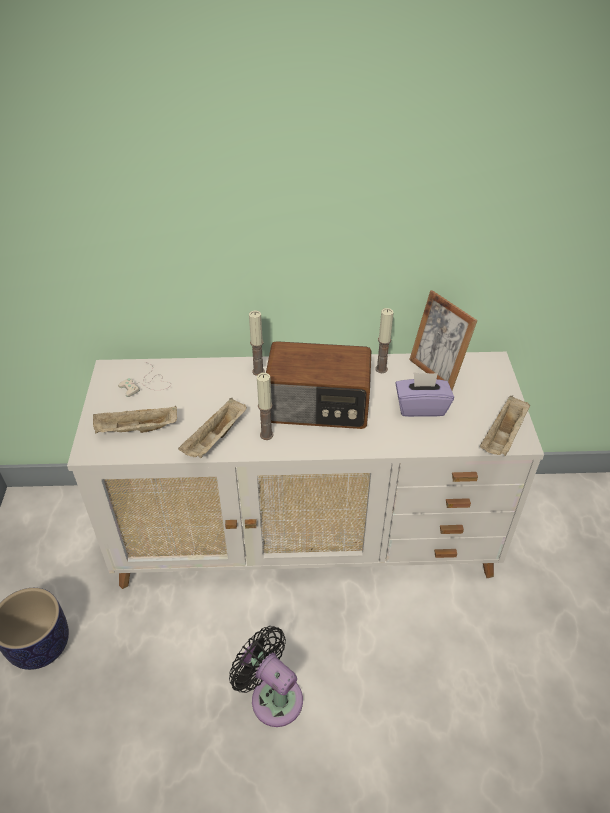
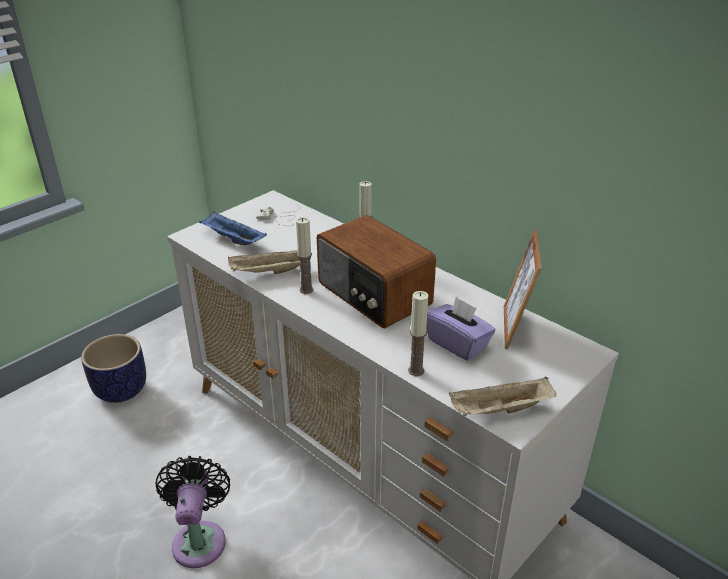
camera: 45 degrees right, 10 degrees down
beige tray [93,406,177,433] -> blue tray [199,212,267,245]
candle [375,308,394,373] -> candle moved to [408,291,428,376]

